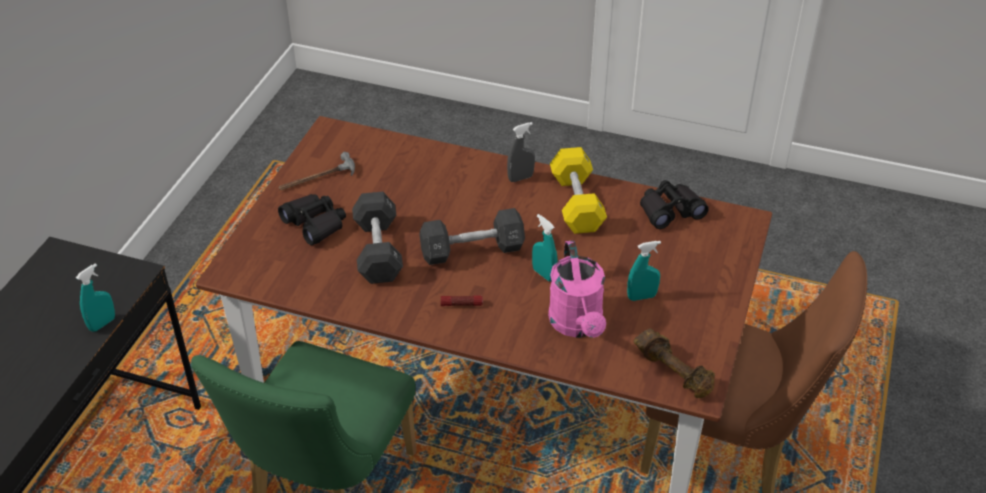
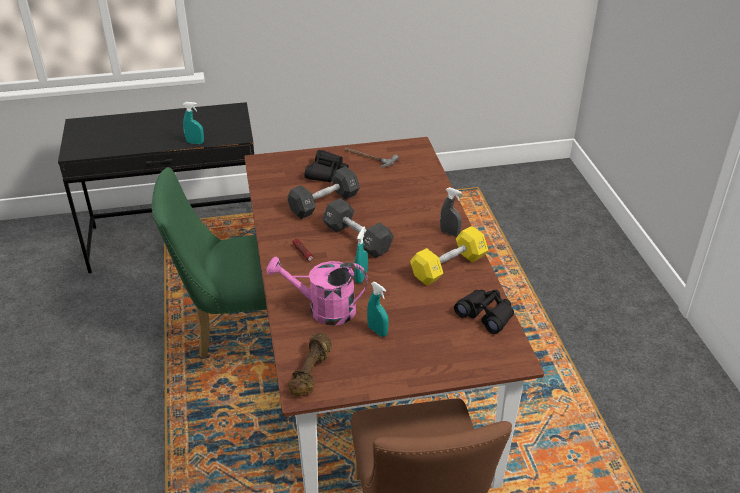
camera: 60 degrees right, 5 degrees down
pink watering can [548,240,606,338] -> pink watering can turned 45 degrees clockwise [267,256,368,326]

